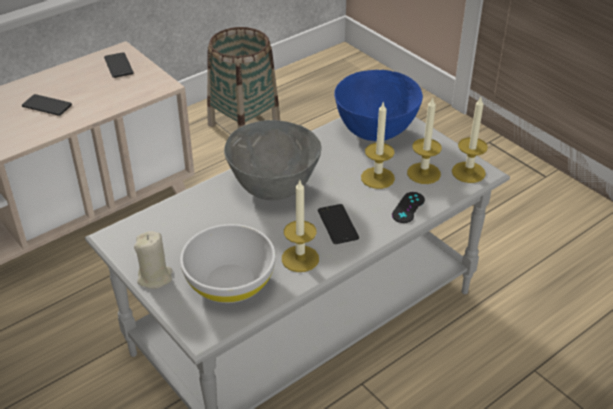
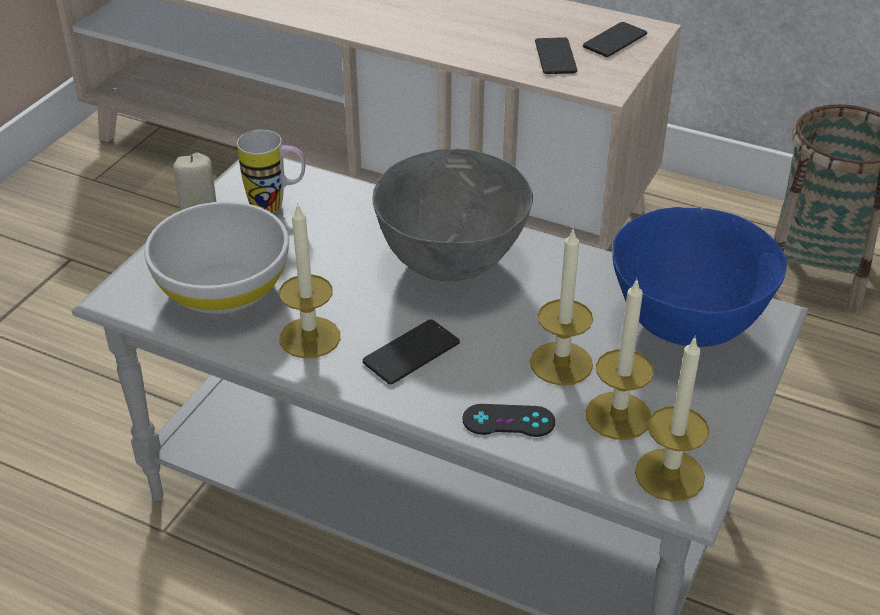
camera: 65 degrees right, 0 degrees up
phone [22,94,72,116] -> phone moved to [535,37,577,74]
none -> mug [237,130,305,213]

